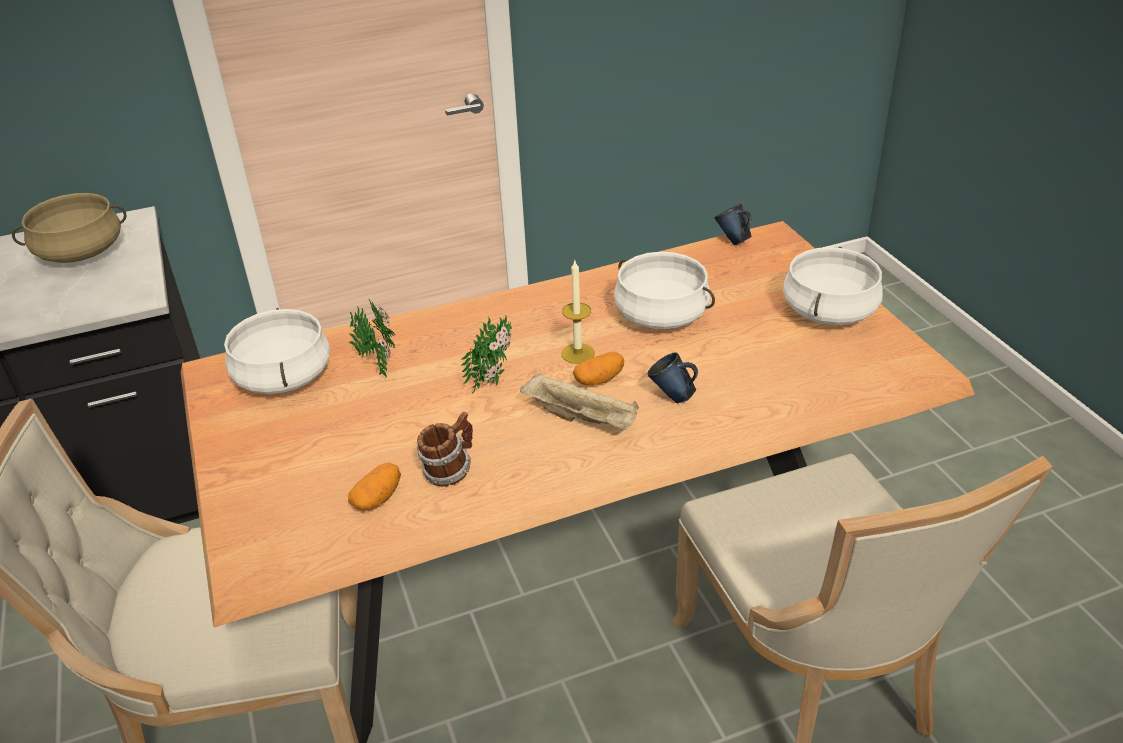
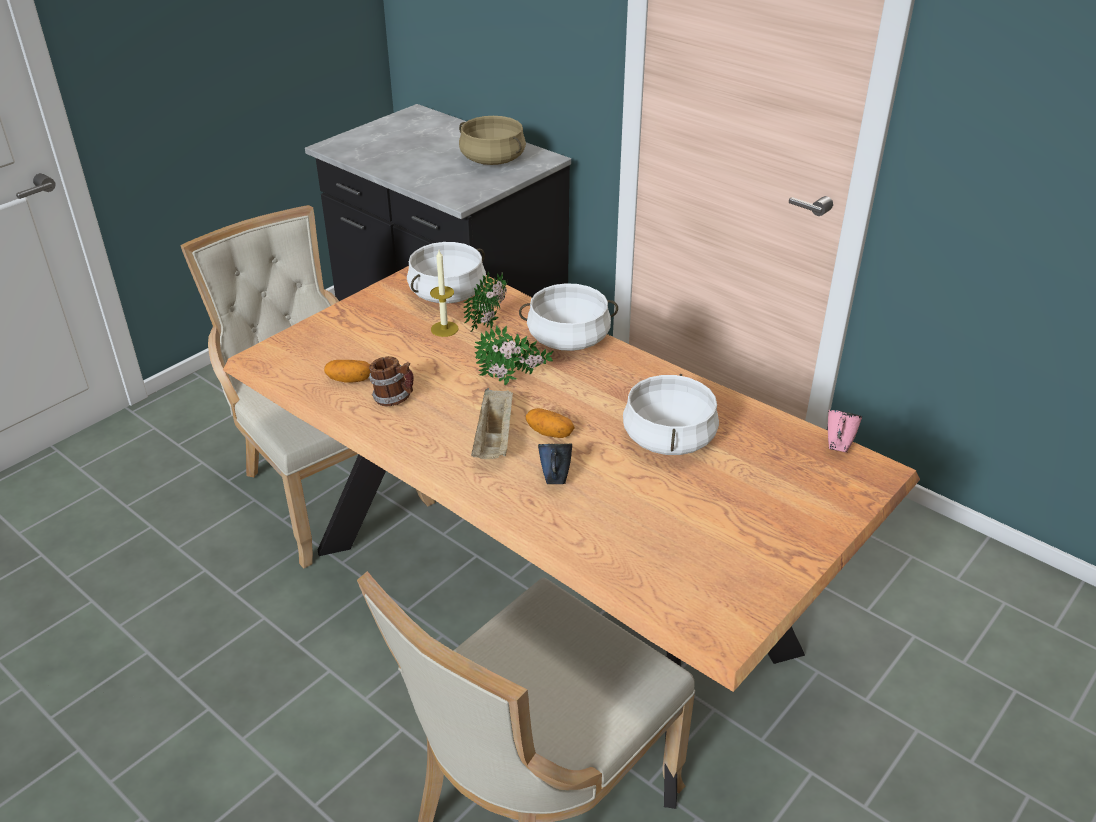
camera: 60 degrees right, 0 degrees up
candle [562,259,595,364] -> candle moved to [430,250,458,337]
blue mug [714,204,752,245] -> pink mug [828,410,862,453]
white cooking pot [783,247,883,325] -> white cooking pot moved to [519,283,618,351]

